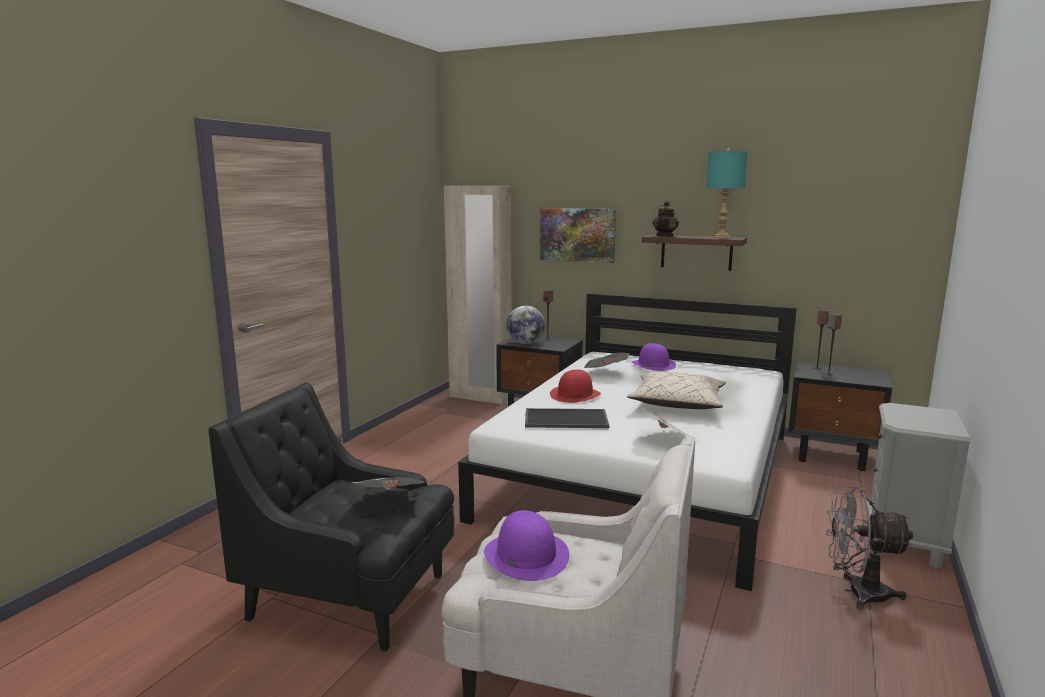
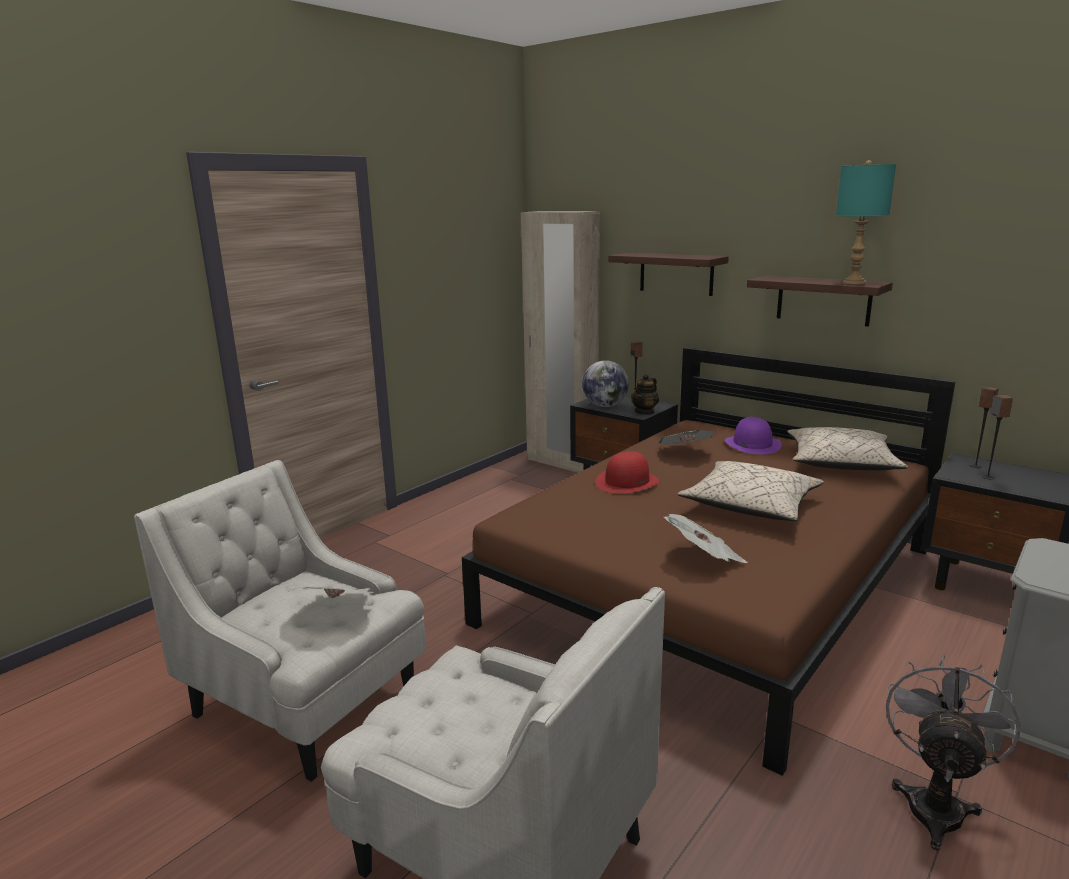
camera: 15 degrees right, 5 degrees up
black armchair [208,383,455,651] -> white armchair [134,460,426,782]
white bed [458,293,797,591] -> brown bed [462,348,956,776]
purple hat [484,510,569,581] -> none
tray [525,408,609,428] -> none
picture [540,208,616,263] -> shelf [608,252,729,296]
teapot [653,201,679,237] -> teapot moved to [631,374,659,415]
grey fan [826,486,913,610] -> grey fan turned 90 degrees clockwise [886,654,1021,850]
none -> beige pillow [787,427,908,470]

